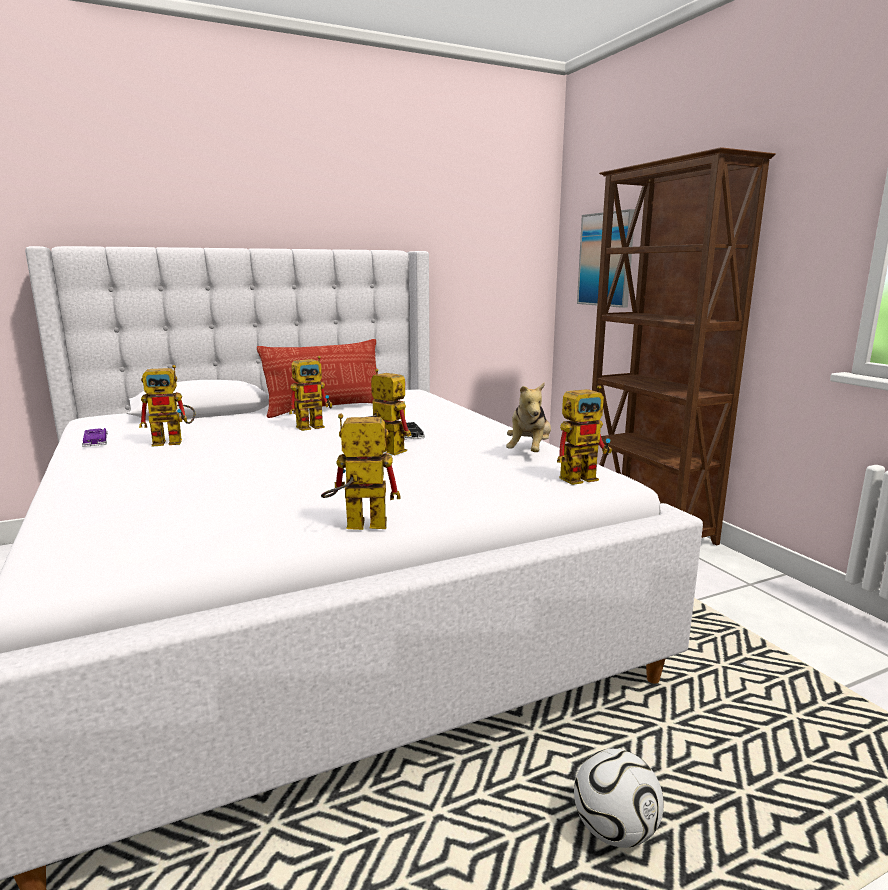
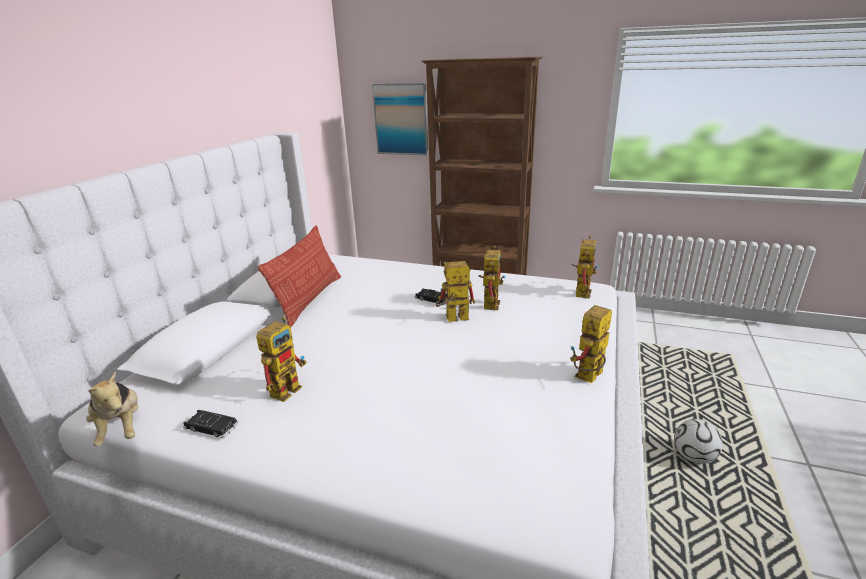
camera: 45 degrees left, 10 degrees up
purple toy car [82,428,108,447] -> black toy car [182,410,239,438]
toy robot [289,356,332,431] -> toy robot moved to [478,245,505,310]
plush toy [506,382,551,452] -> plush toy moved to [86,372,138,447]

